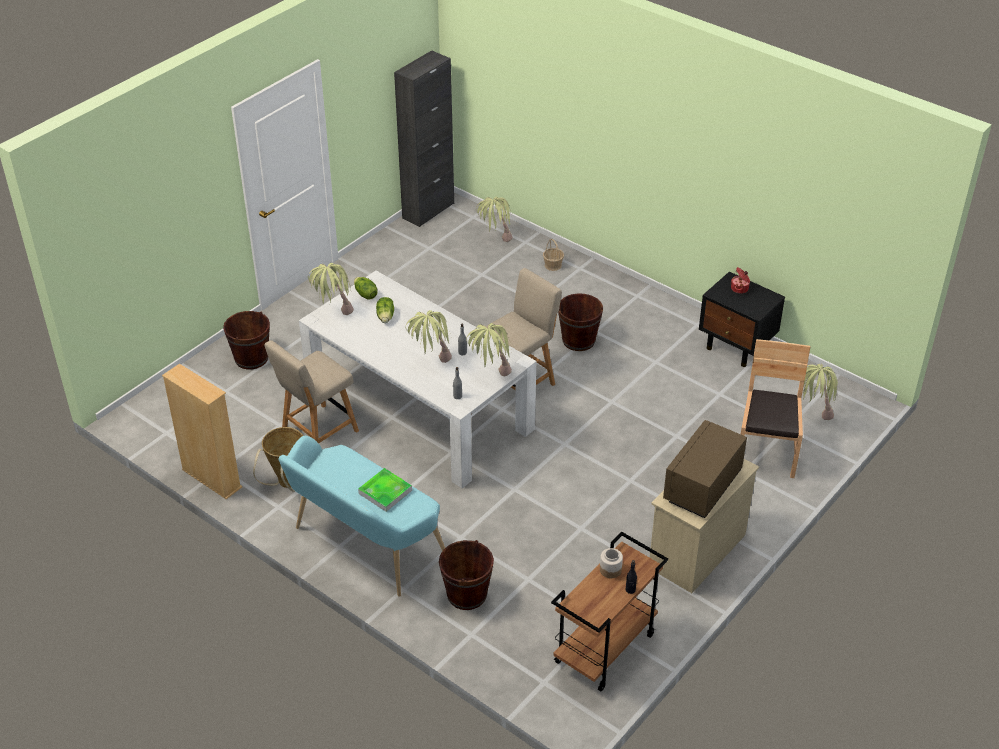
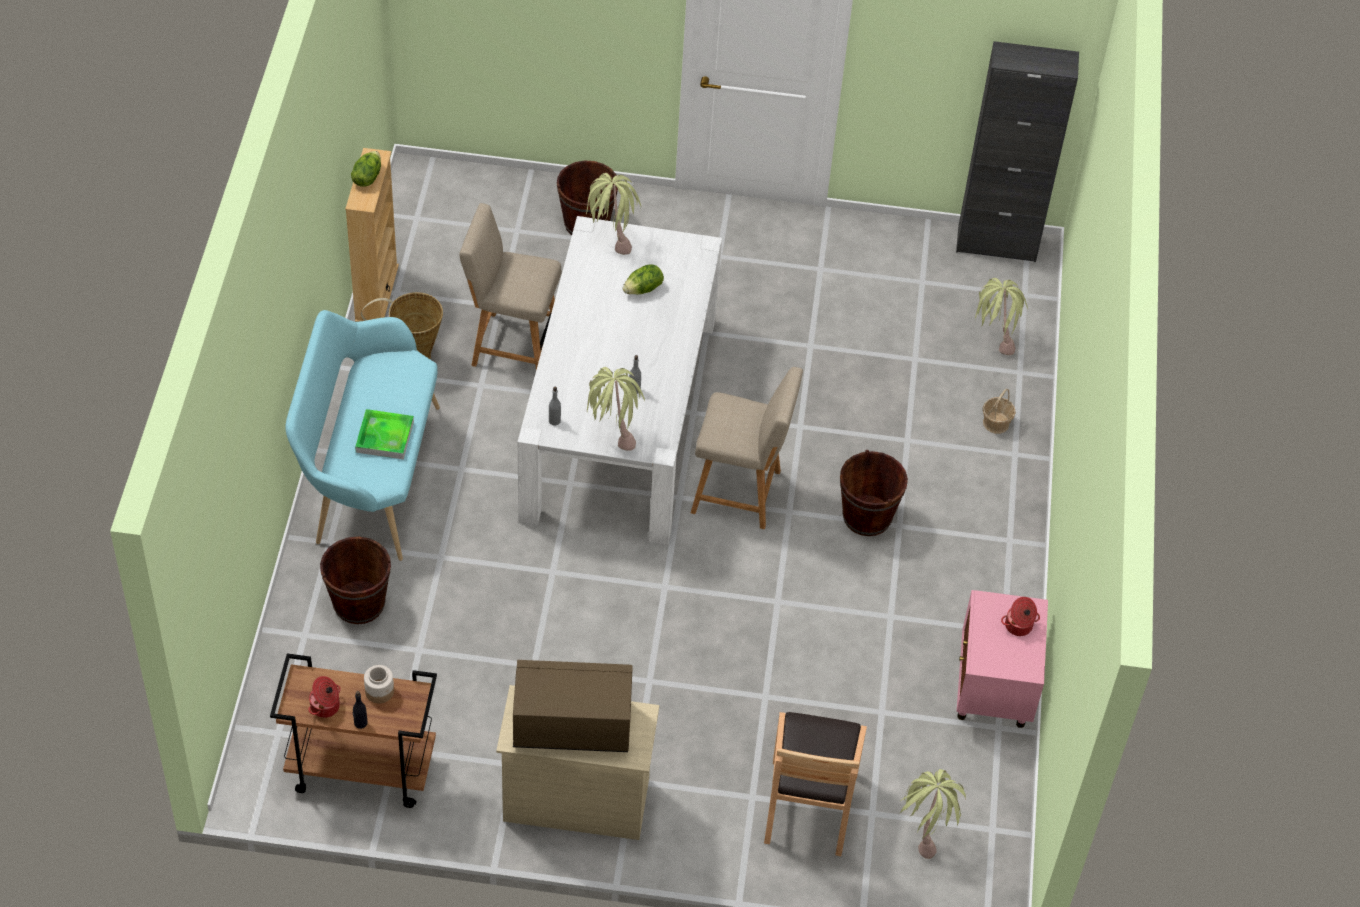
camera: 55 degrees right, 10 degrees up
lettuce [354,277,377,300] -> lettuce moved to [351,151,381,187]
potted plant [405,310,452,363] -> none
black nightstand [699,272,785,367] -> pink nightstand [956,590,1048,728]
brown chair [741,339,810,478] -> brown chair turned 120 degrees clockwise [764,712,867,856]
none -> cooking pot [308,676,341,718]

